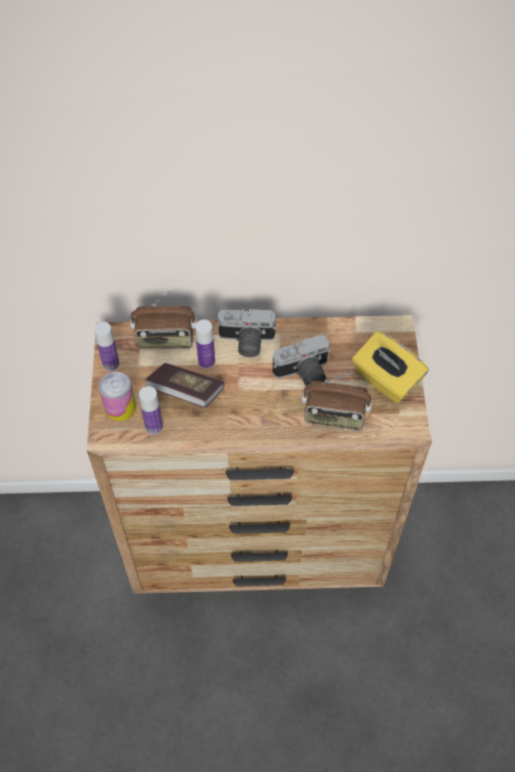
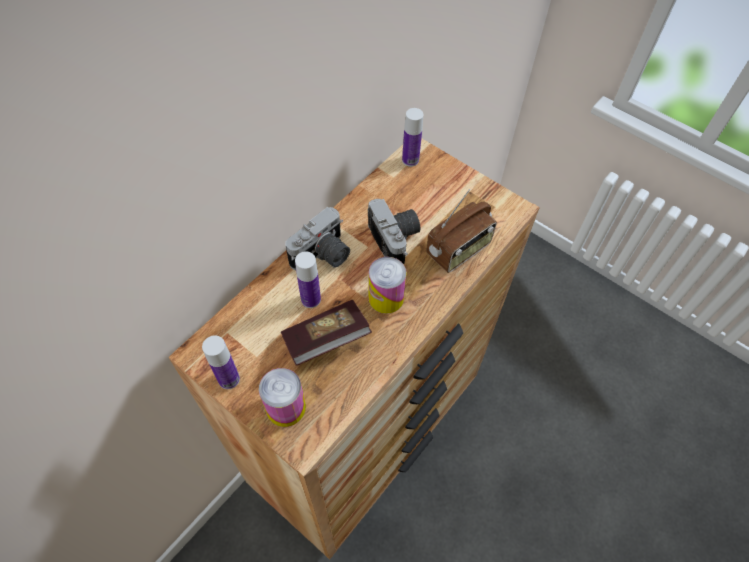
camera: 50 degrees left, 0 degrees up
radio [130,290,197,349] -> none
bottle [139,386,163,435] -> bottle moved to [402,108,423,167]
camera [273,335,331,386] -> camera turned 45 degrees counterclockwise [368,199,420,264]
yellow tissue box [352,331,429,403] -> none
none -> can [368,257,407,314]

